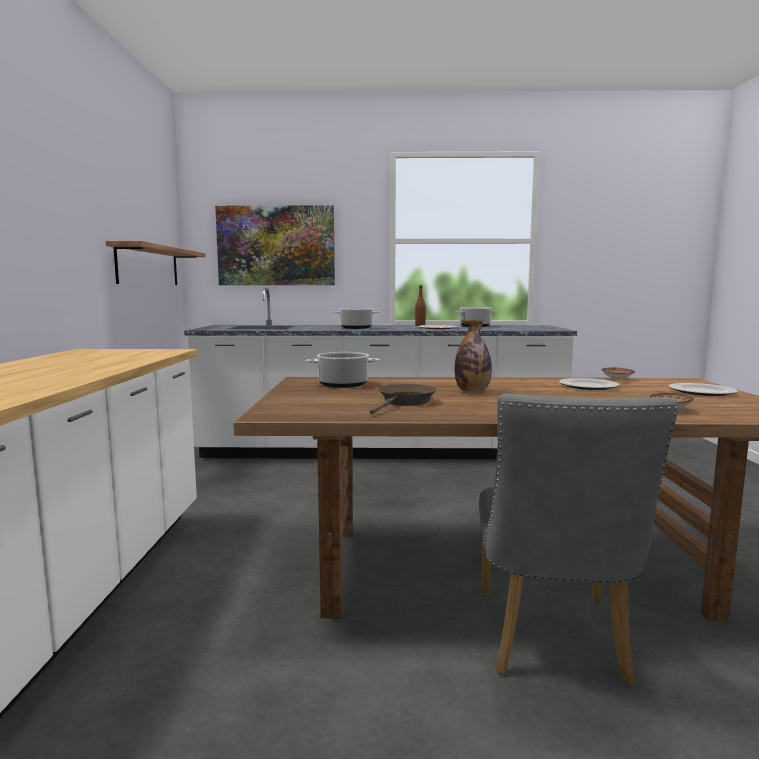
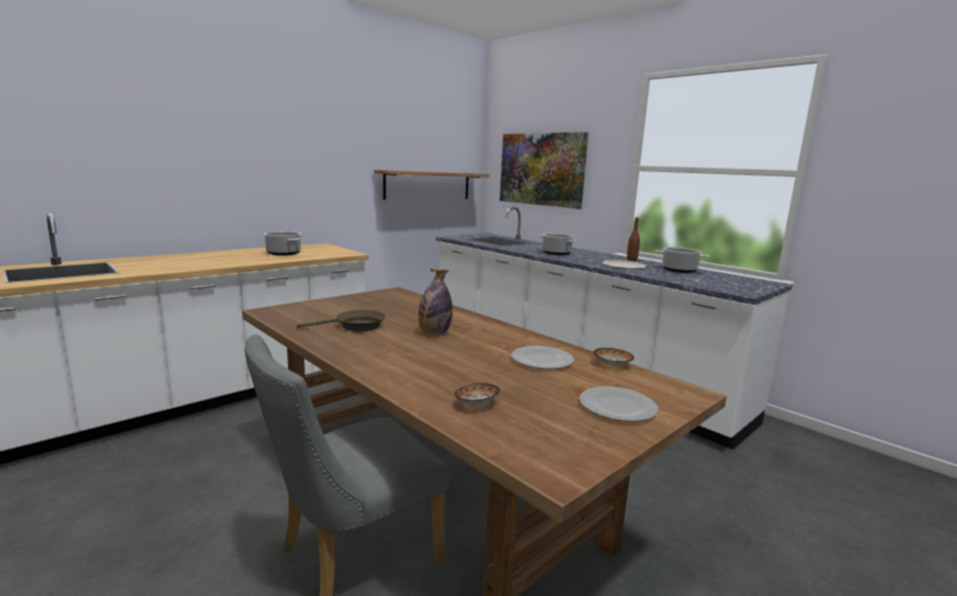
camera: 45 degrees right, 5 degrees up
cooking pot [306,352,380,388] -> cooking pot moved to [264,231,301,256]

